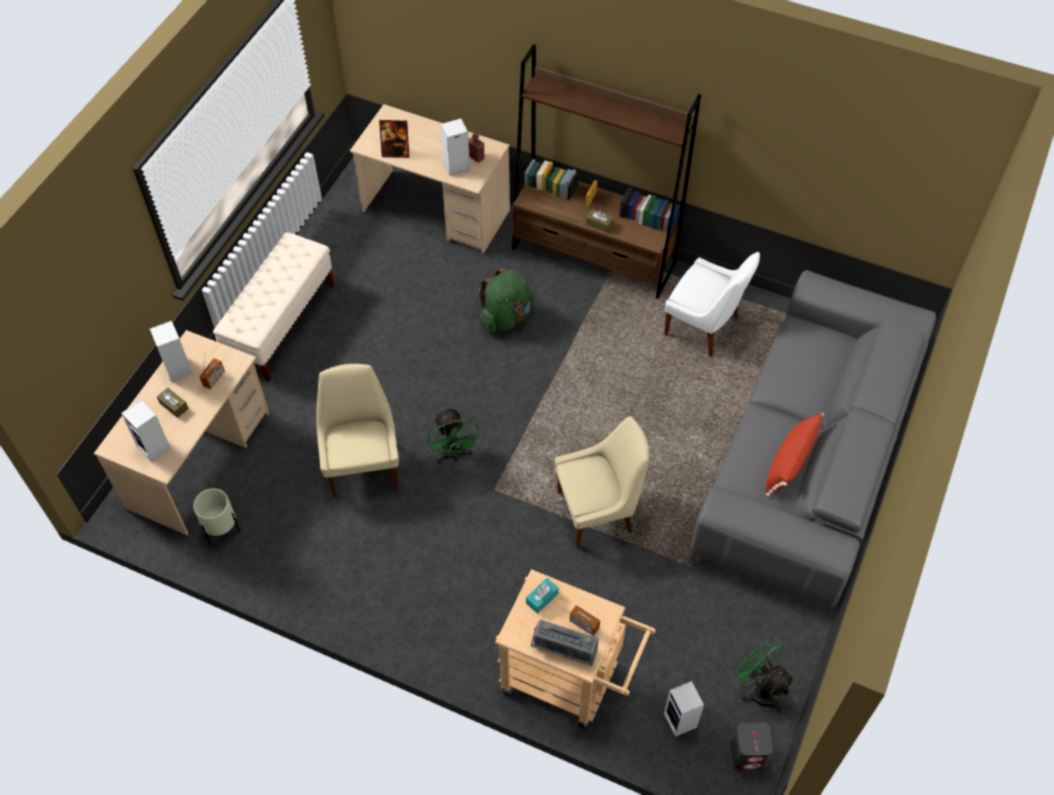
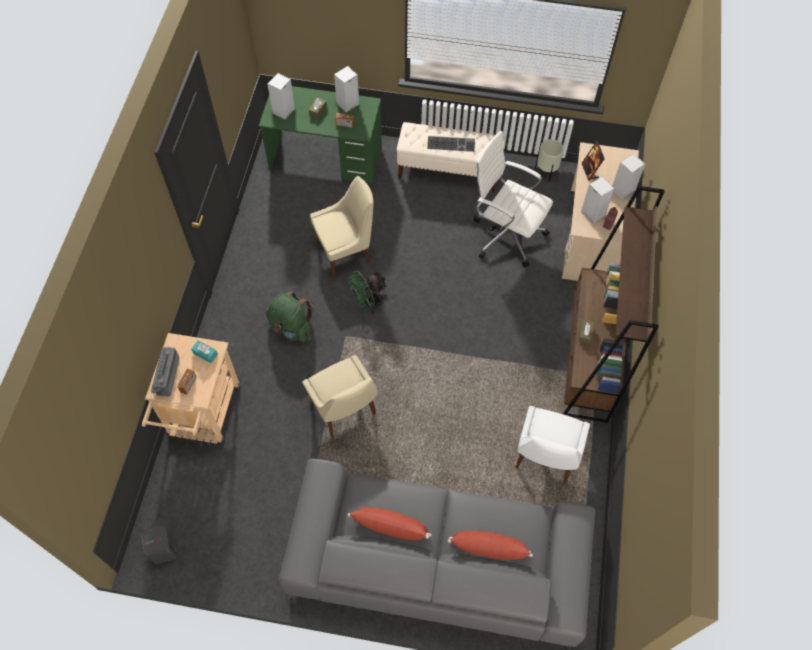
camera: 75 degrees right, 5 degrees up
beige desk [94,330,269,535] -> green desk [259,86,382,186]
beige planter [193,488,240,544] -> beige planter moved to [535,139,564,182]
green backpack [479,268,535,333] -> green backpack moved to [266,291,313,342]
speaker [664,681,704,737] -> speaker moved to [612,154,645,200]
green fan [732,636,795,713] -> none
none -> keyboard [427,136,475,152]
none -> red pillow [448,531,533,560]
none -> white office chair [474,131,553,267]

